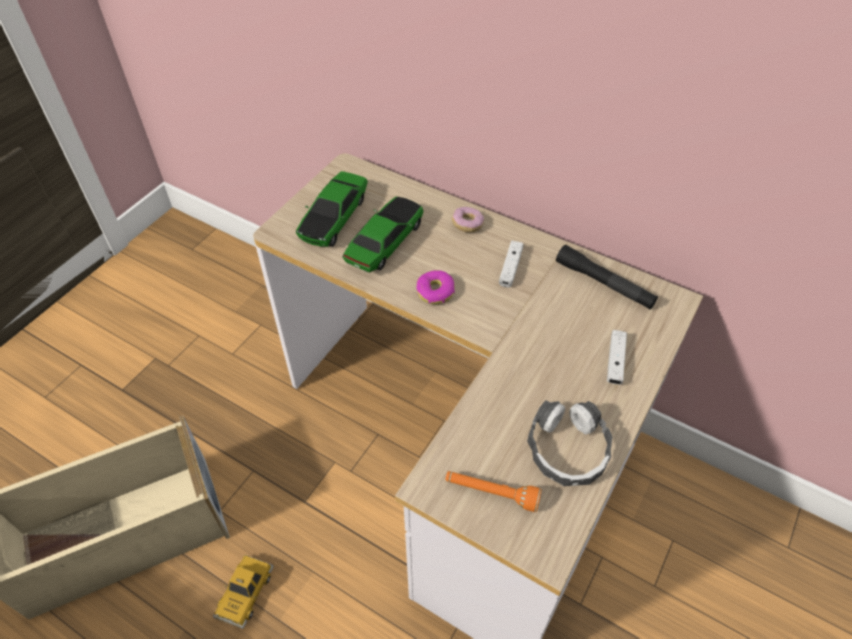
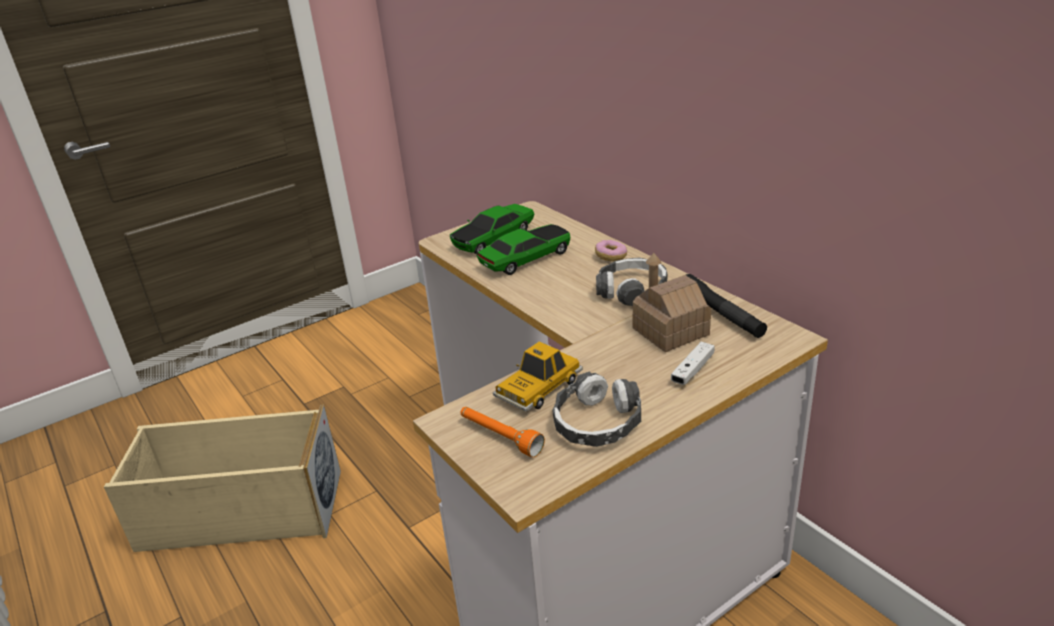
camera: 25 degrees right, 20 degrees down
toy car [213,555,274,629] -> toy car moved to [493,342,583,412]
donut [416,270,455,304] -> none
white game controller [499,241,524,288] -> headphones [596,257,668,307]
none -> toy house [632,253,711,352]

